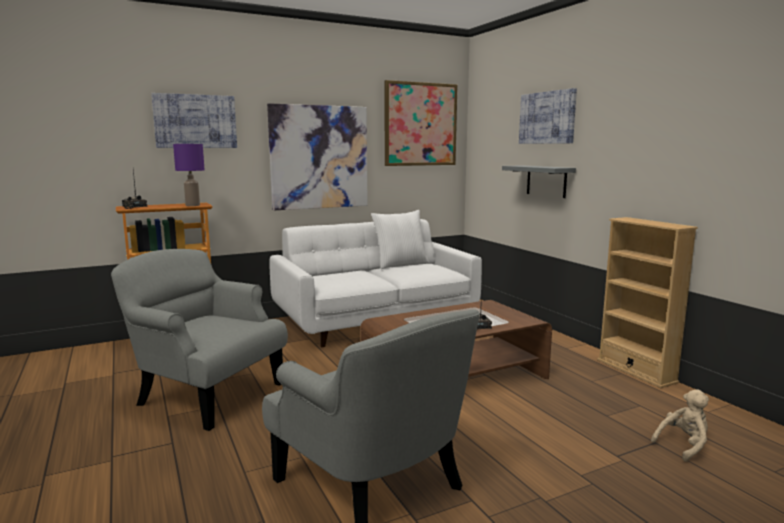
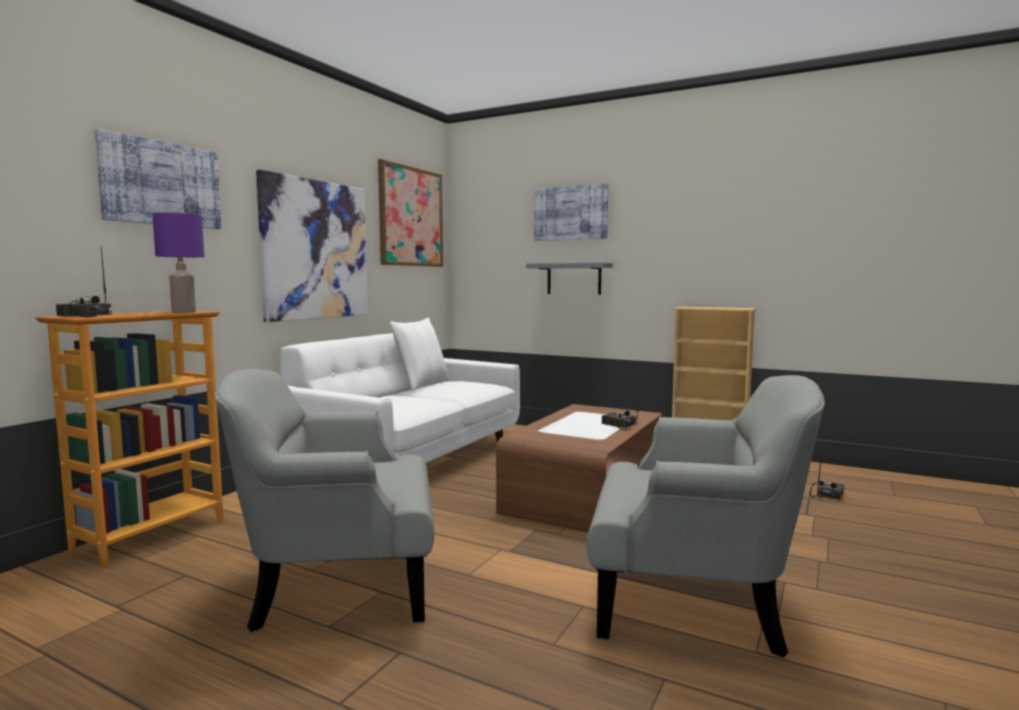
camera: 35 degrees left, 5 degrees down
beige plush toy [651,389,709,462] -> radio [809,450,844,500]

